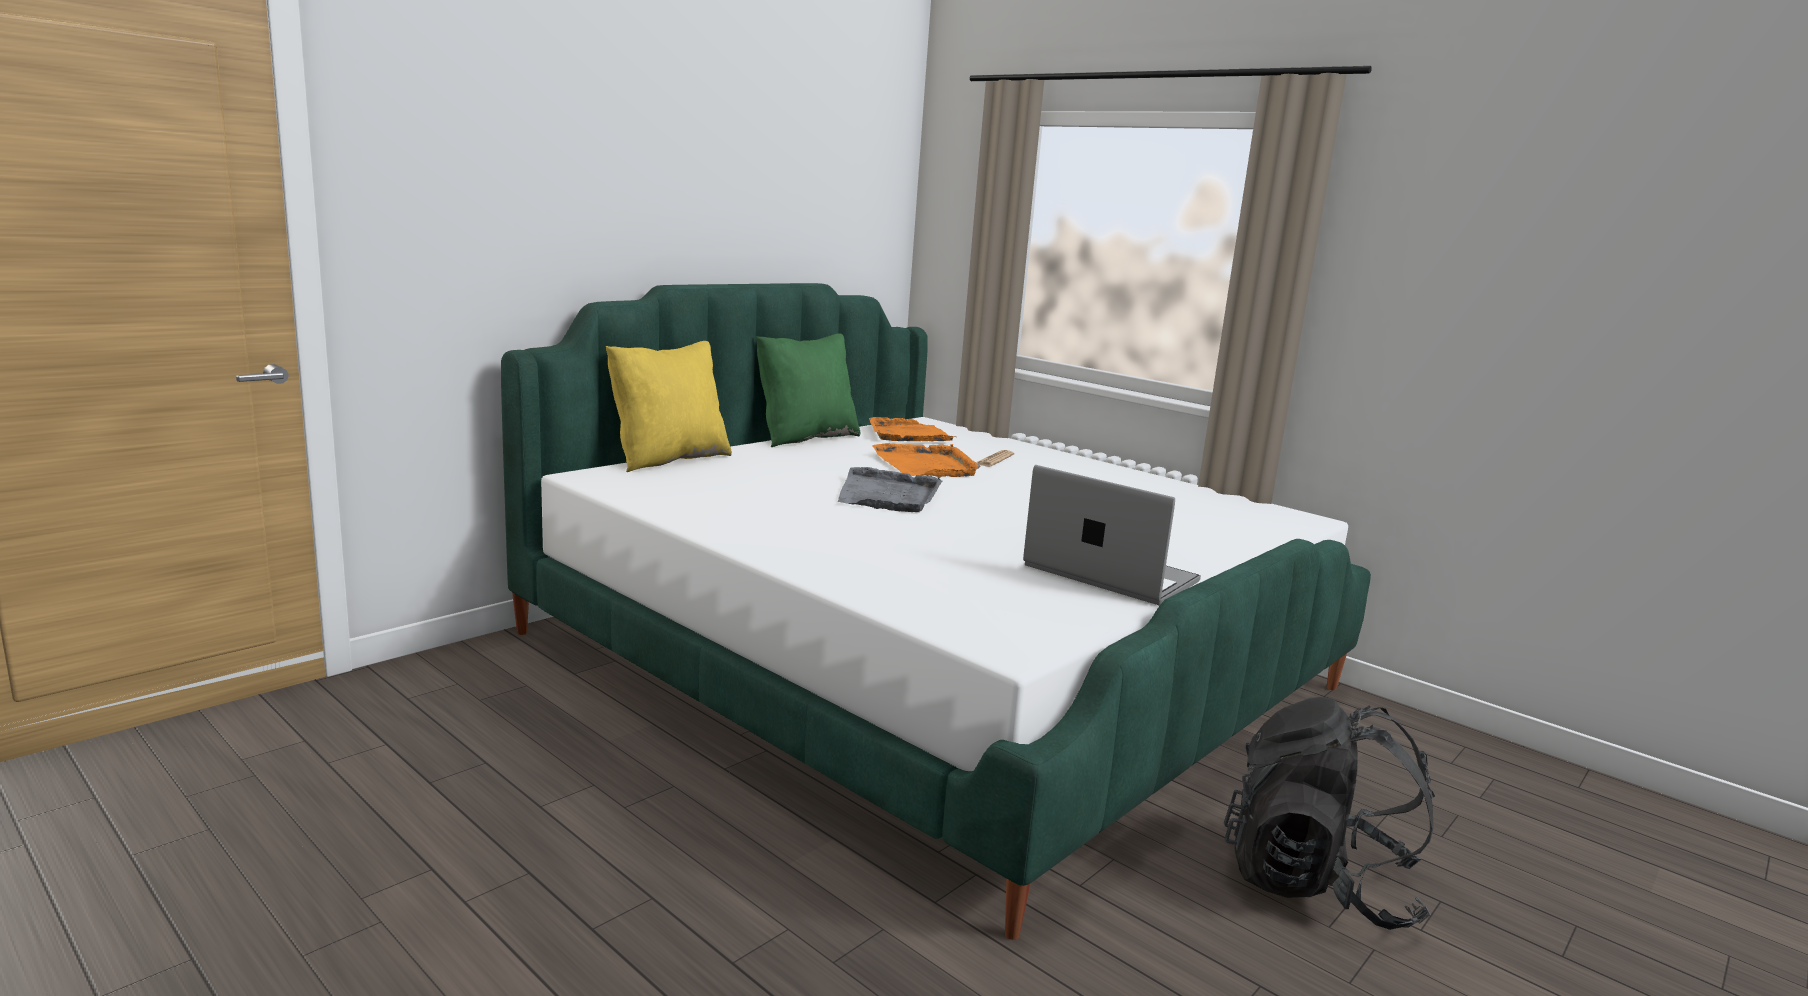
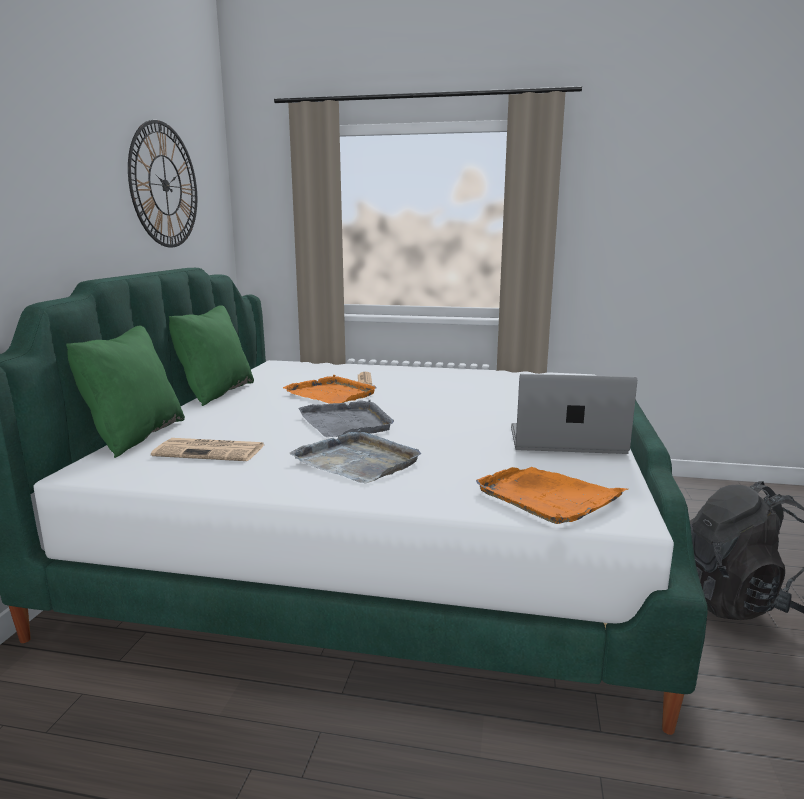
camera: 30 degrees left, 0 degrees up
yellow pillow [606,341,732,472] -> green pillow [66,326,185,458]
orange tray [869,417,954,441] -> orange tray moved to [476,467,628,524]
none -> wall clock [128,120,197,247]
none -> newspaper [151,438,264,461]
none -> grey tray [290,429,421,484]

